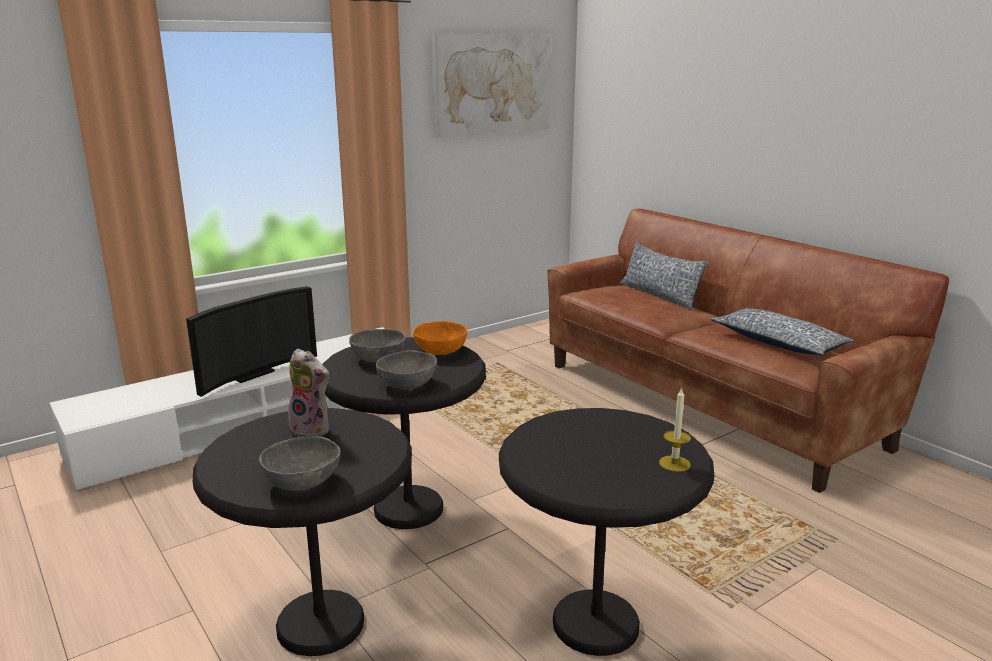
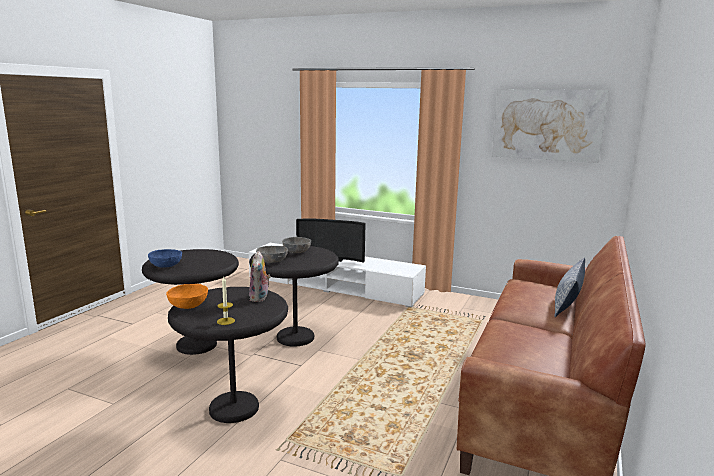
camera: 60 degrees right, 5 degrees down
grey bowl [259,436,341,491] -> blue bowl [148,249,182,268]
plush toy [286,348,330,437] -> plush toy moved to [249,251,271,302]
orange bowl [413,321,468,355] -> orange bowl moved to [166,284,208,309]
pillow [711,308,854,356] -> none

